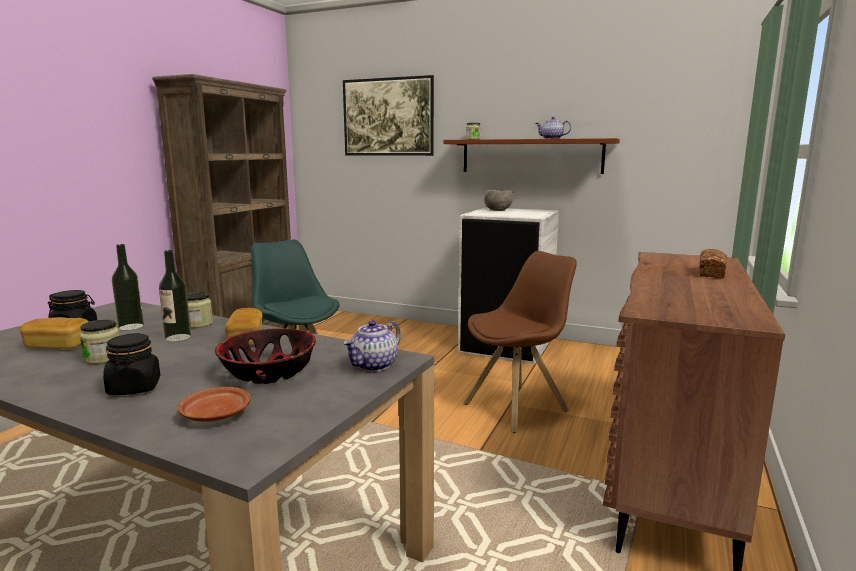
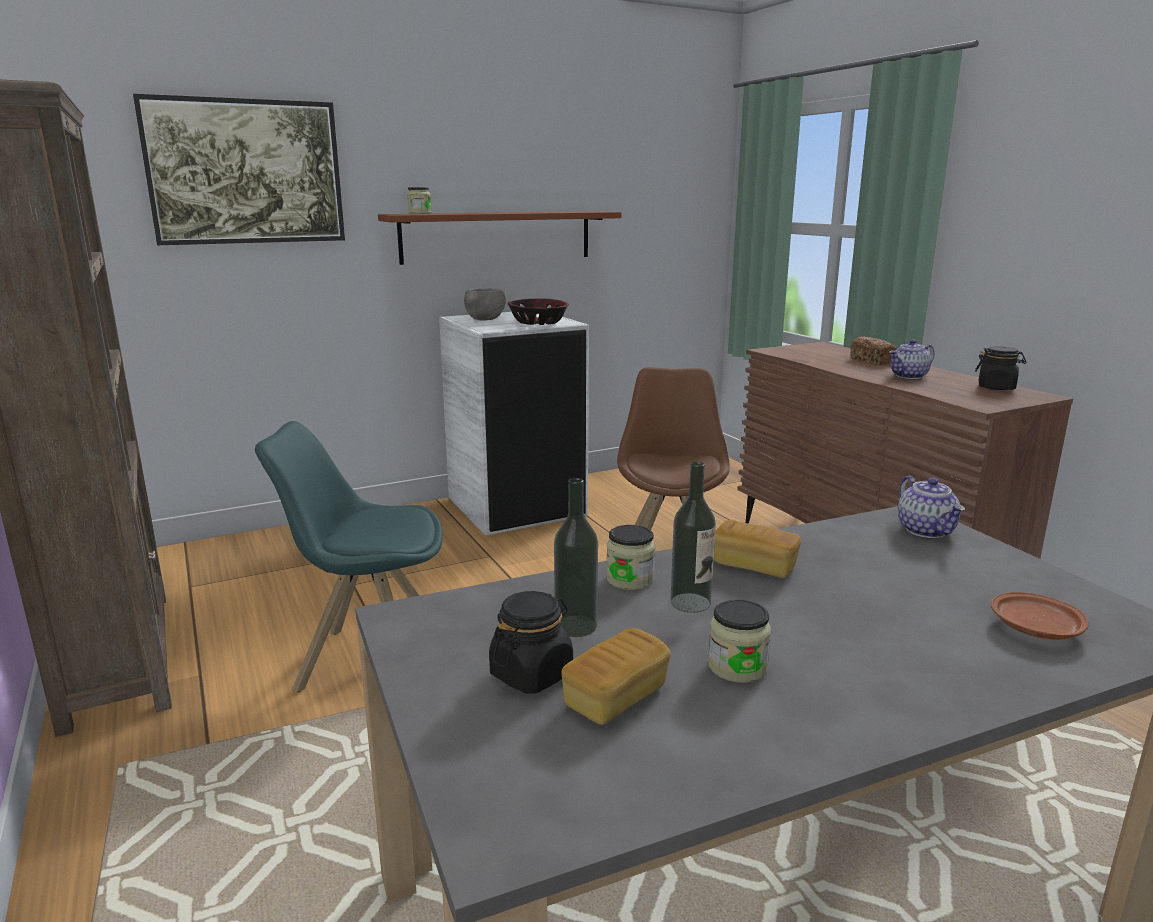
camera: 50 degrees left, 5 degrees up
black jar [103,333,160,395] -> black jar moved to [975,347,1026,390]
bowl [215,328,316,384] -> bowl moved to [508,298,569,325]
teapot [535,117,571,139] -> teapot moved to [889,339,934,379]

